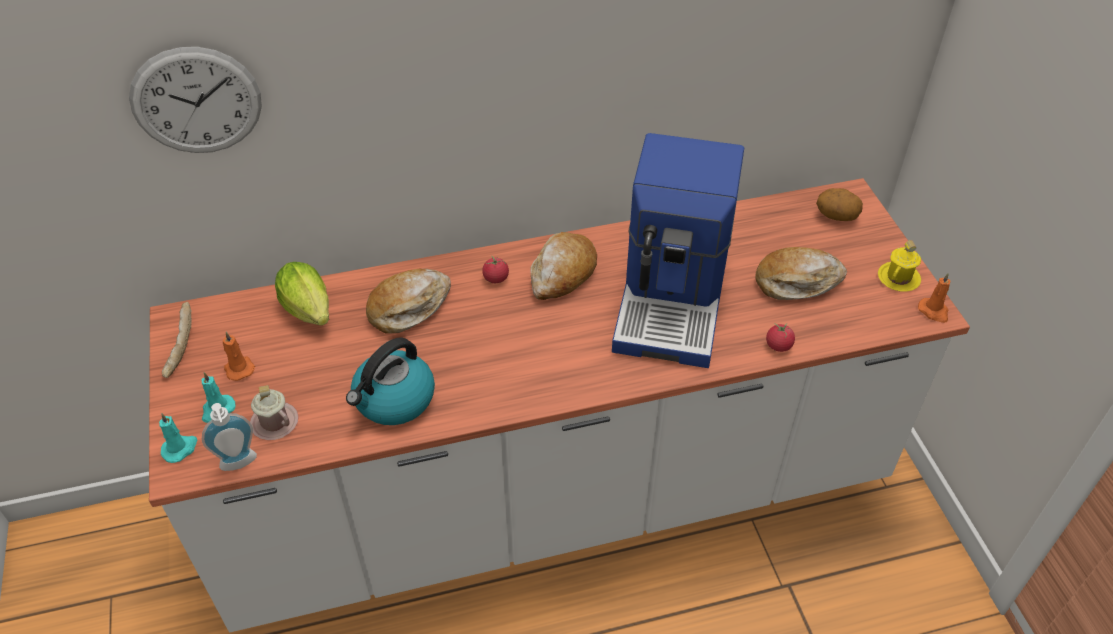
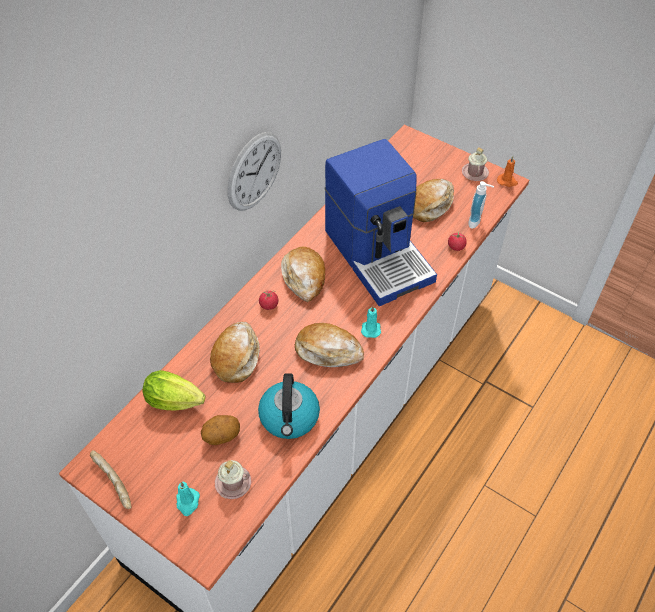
camera: 40 degrees left, 5 degrees up
wall clock [129,47,262,153] -> wall clock moved to [227,132,281,211]
turquoise candle [159,413,198,463] -> turquoise candle moved to [361,306,381,338]
soap dispenser [202,403,257,471] -> soap dispenser moved to [468,181,494,229]
orange candle [223,332,255,381] -> none
potato [816,188,863,221] -> potato moved to [201,415,240,445]
yellow mug [878,240,921,292] -> pink mug [462,147,489,181]
none -> bread [295,323,364,367]

